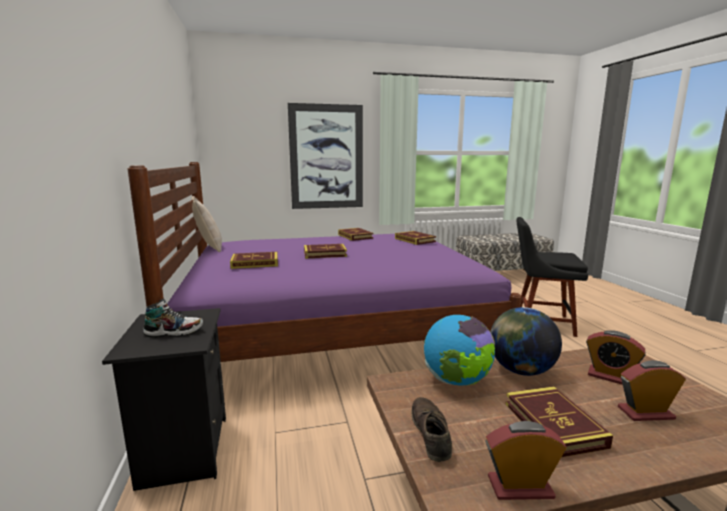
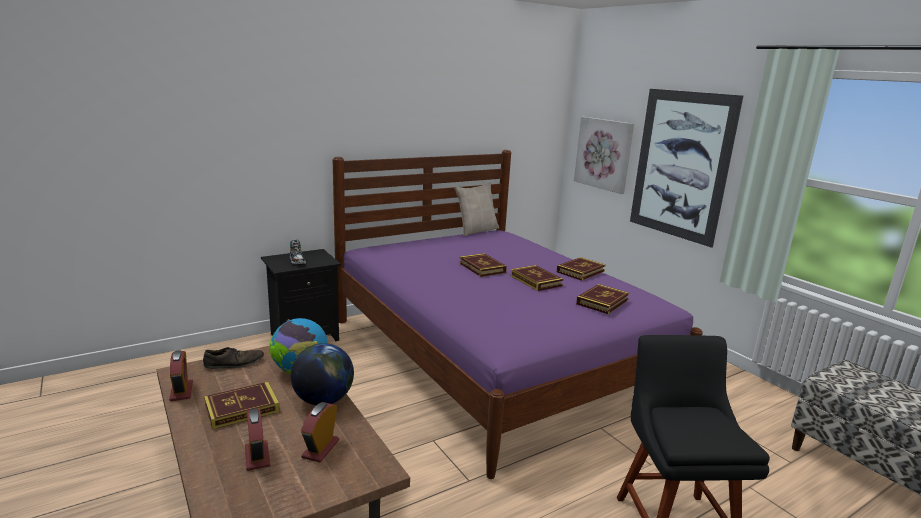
camera: 70 degrees right, 5 degrees up
book [230,252,278,269] -> book moved to [511,265,563,291]
none -> picture [574,117,634,194]

